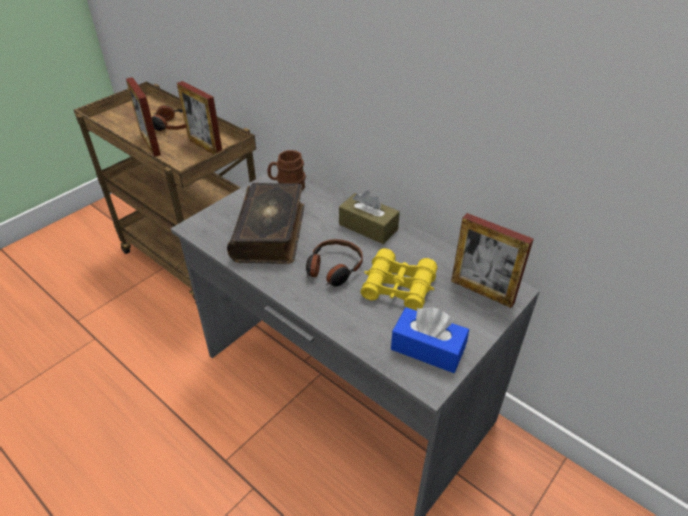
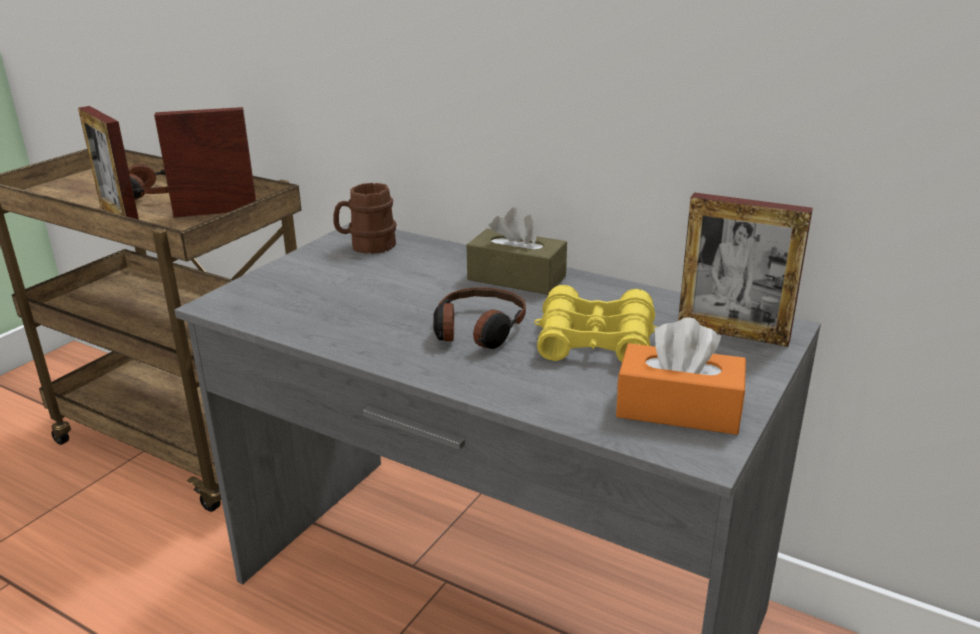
camera: 10 degrees left, 15 degrees down
picture frame [177,81,222,154] -> picture frame turned 135 degrees clockwise [154,107,256,218]
book [227,183,304,264] -> none
blue tissue box [391,307,469,373] -> orange tissue box [616,317,746,435]

